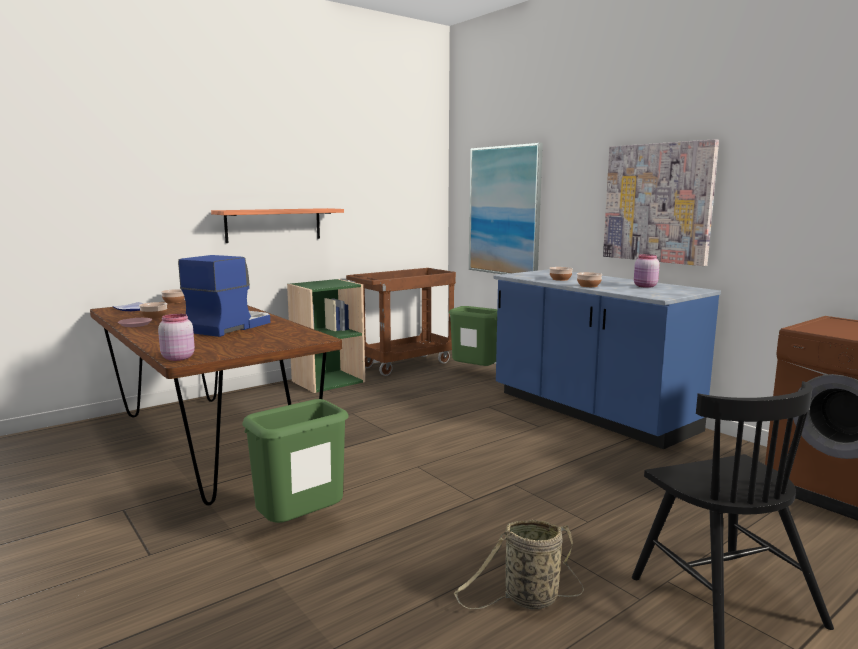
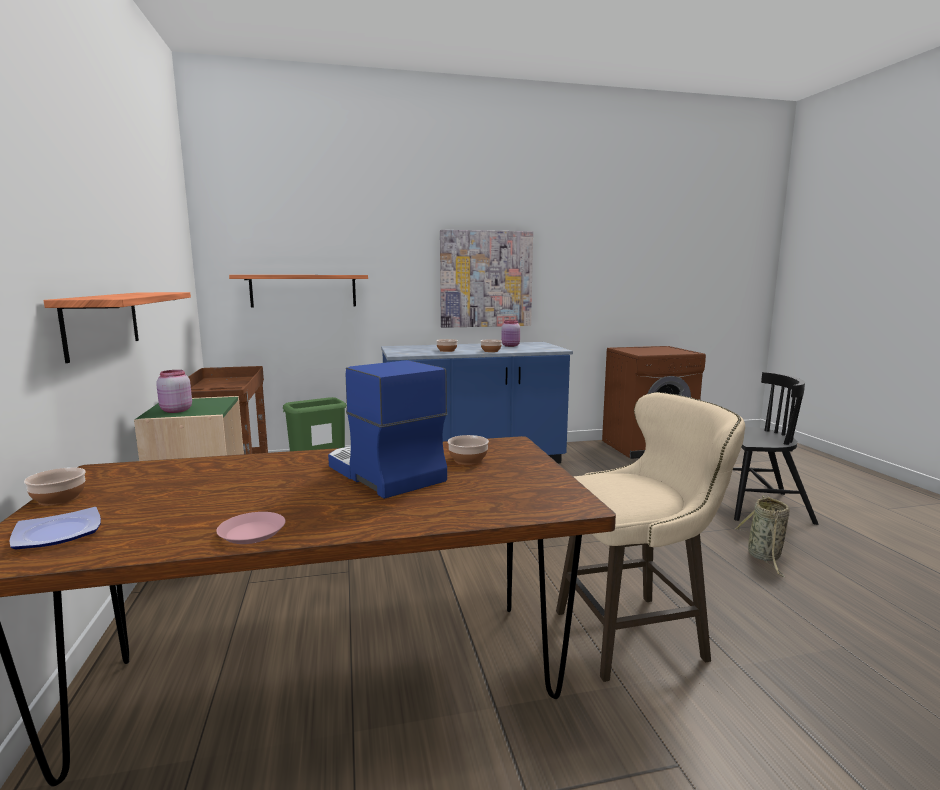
camera: 65 degrees left, 0 degrees up
bowl [139,302,167,319] -> bowl moved to [448,435,489,465]
pink jar [158,314,195,361] -> pink jar moved to [156,370,192,413]
green trash can [242,399,349,523] -> beige stool [556,392,745,682]
picture [469,143,543,274] -> shelf [229,275,368,308]

